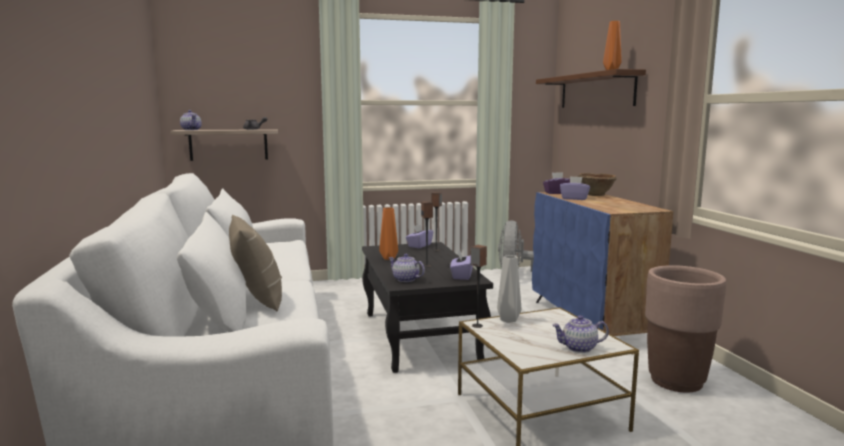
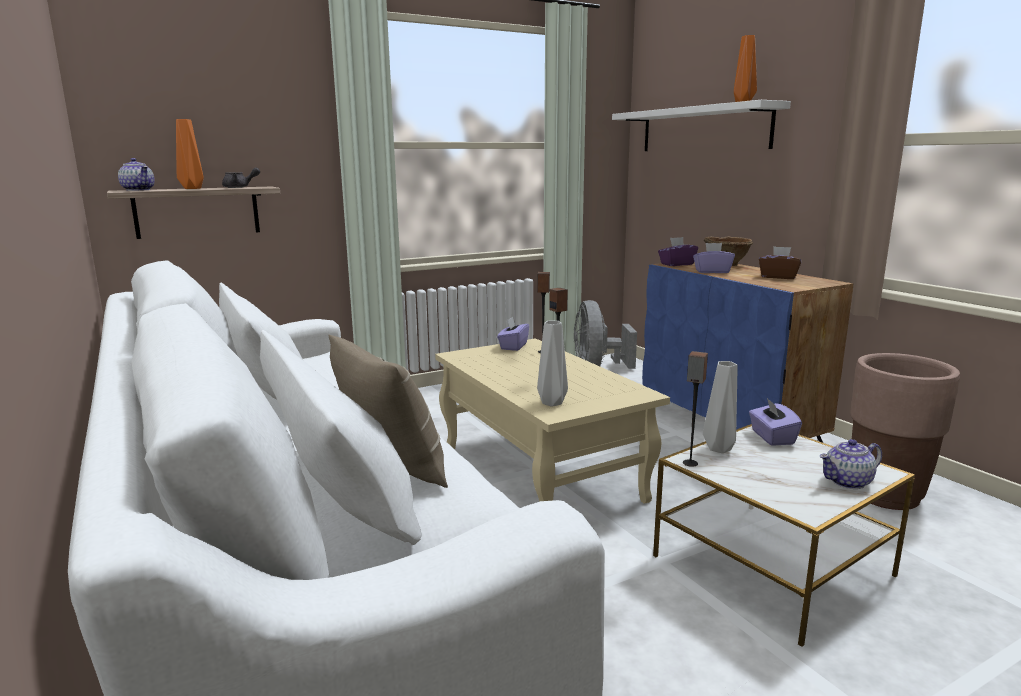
camera: 15 degrees left, 5 degrees up
black coffee table [362,242,493,373] -> beige coffee table [435,338,670,504]
orange vase [379,207,398,260] -> orange vase moved to [176,119,204,189]
teapot [389,254,425,282] -> grey vase [537,321,568,407]
purple tissue box [450,250,473,280] -> purple tissue box moved to [749,398,802,446]
brown shelf [536,69,646,108] -> white shelf [612,100,791,151]
none -> brown tissue box [759,246,802,279]

